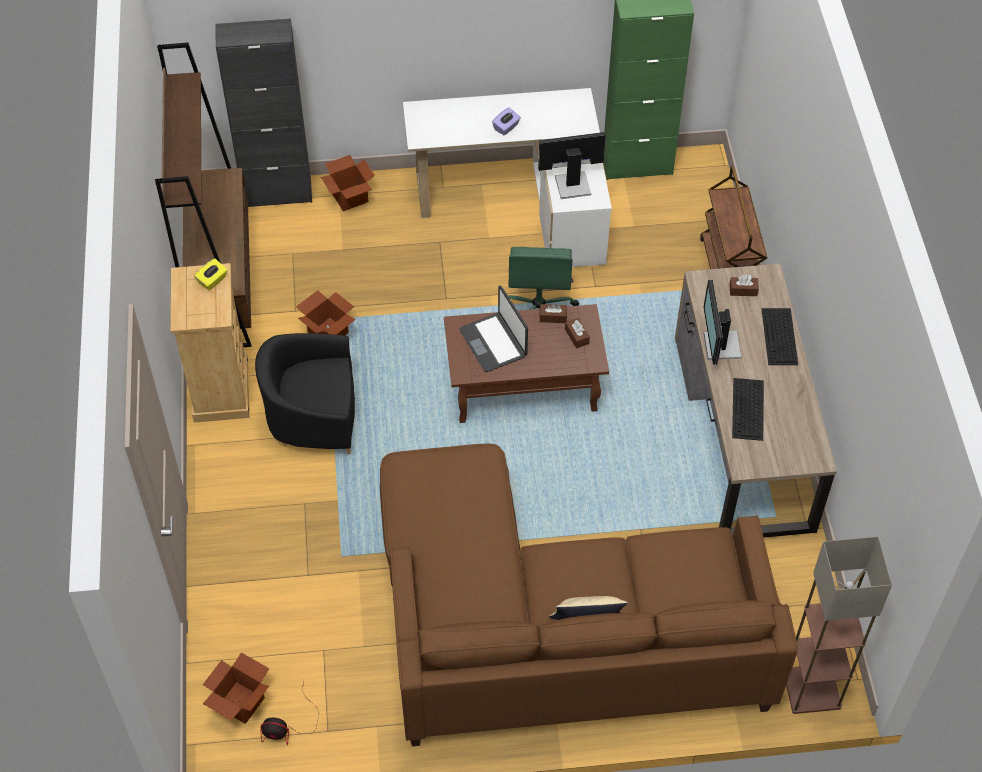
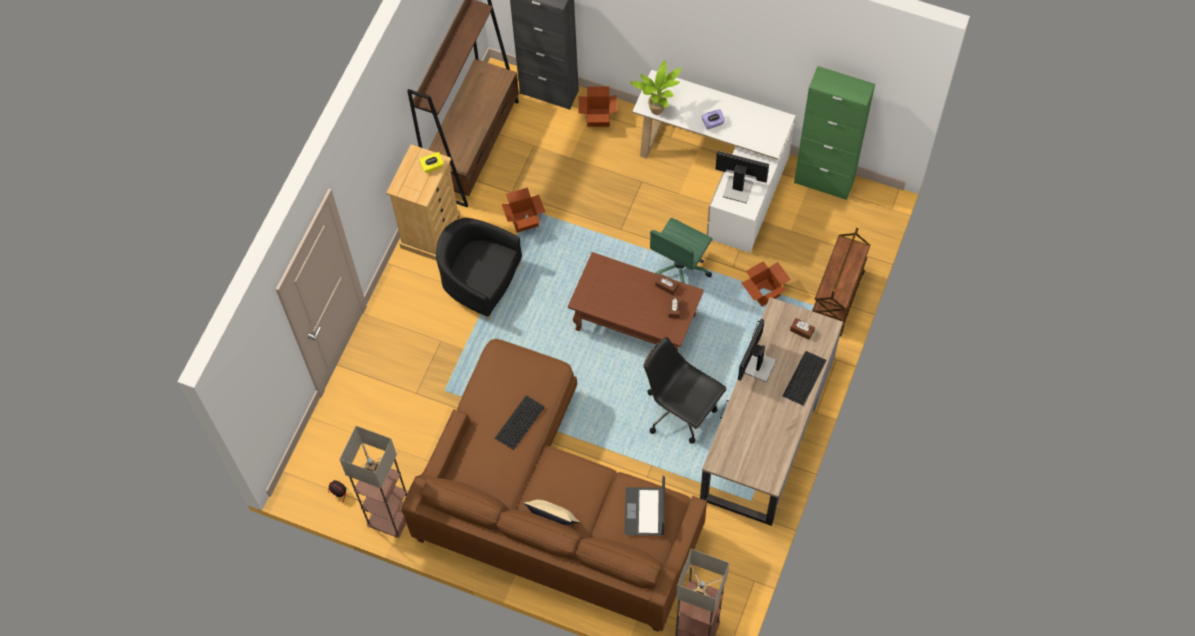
camera: 30 degrees right, 10 degrees up
cardboard box [203,652,270,724] -> cardboard box moved to [742,261,791,306]
laptop [459,285,528,372] -> laptop moved to [625,476,665,536]
keyboard [732,378,764,441] -> keyboard moved to [495,395,545,450]
none -> floor lamp [339,426,407,538]
none -> potted plant [630,60,681,115]
none -> black office chair [644,337,727,444]

